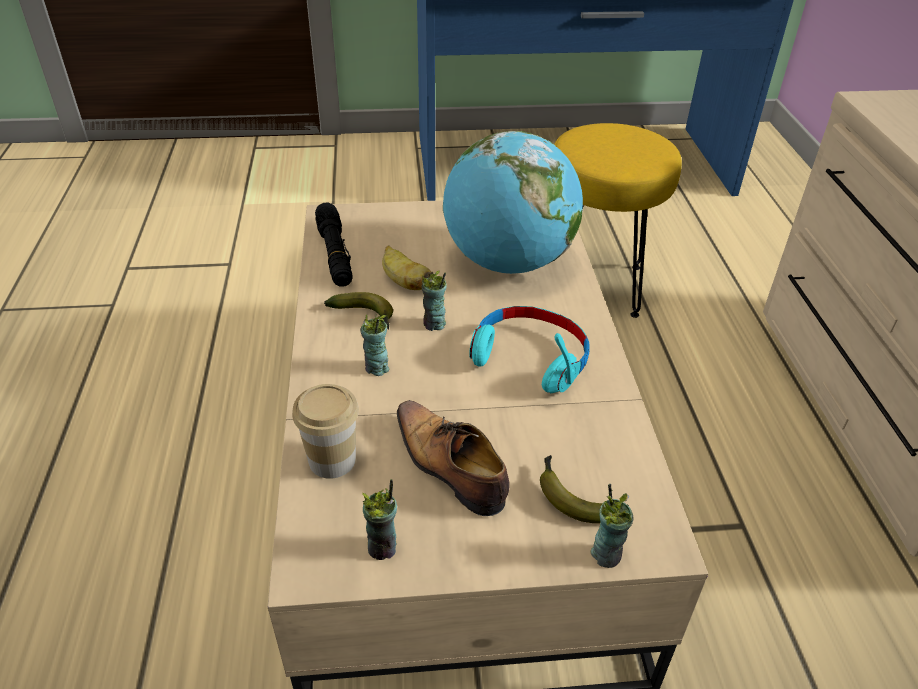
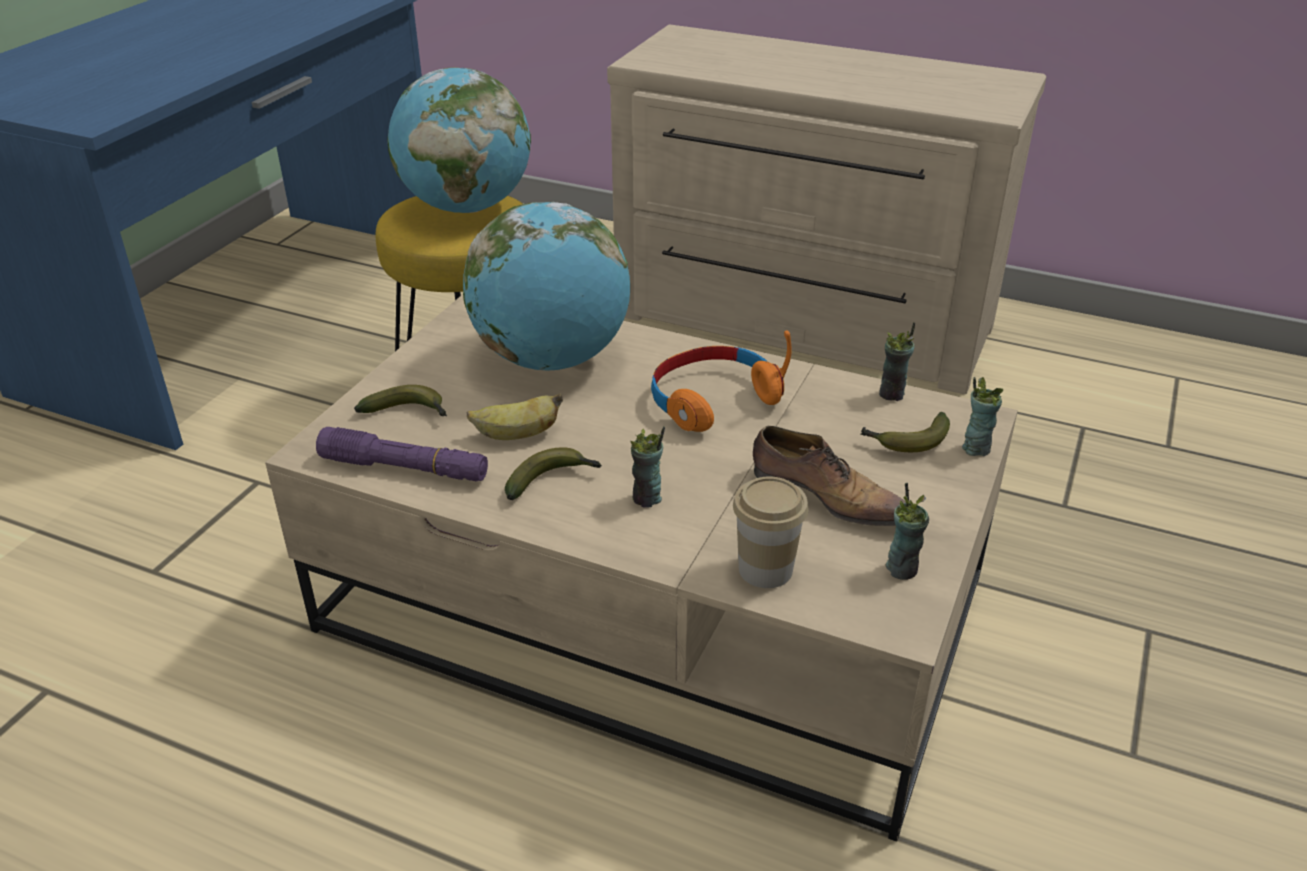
camera: 60 degrees left, 5 degrees down
black flashlight [315,203,353,287] -> purple flashlight [316,427,488,481]
shoe [397,400,510,516] -> shoe turned 135 degrees counterclockwise [753,426,906,526]
cup [421,271,447,331] -> cup moved to [879,322,915,401]
turquoise headphones [469,306,589,393] -> orange headphones [651,331,792,432]
none -> banana [354,385,447,416]
none -> globe [387,67,531,213]

